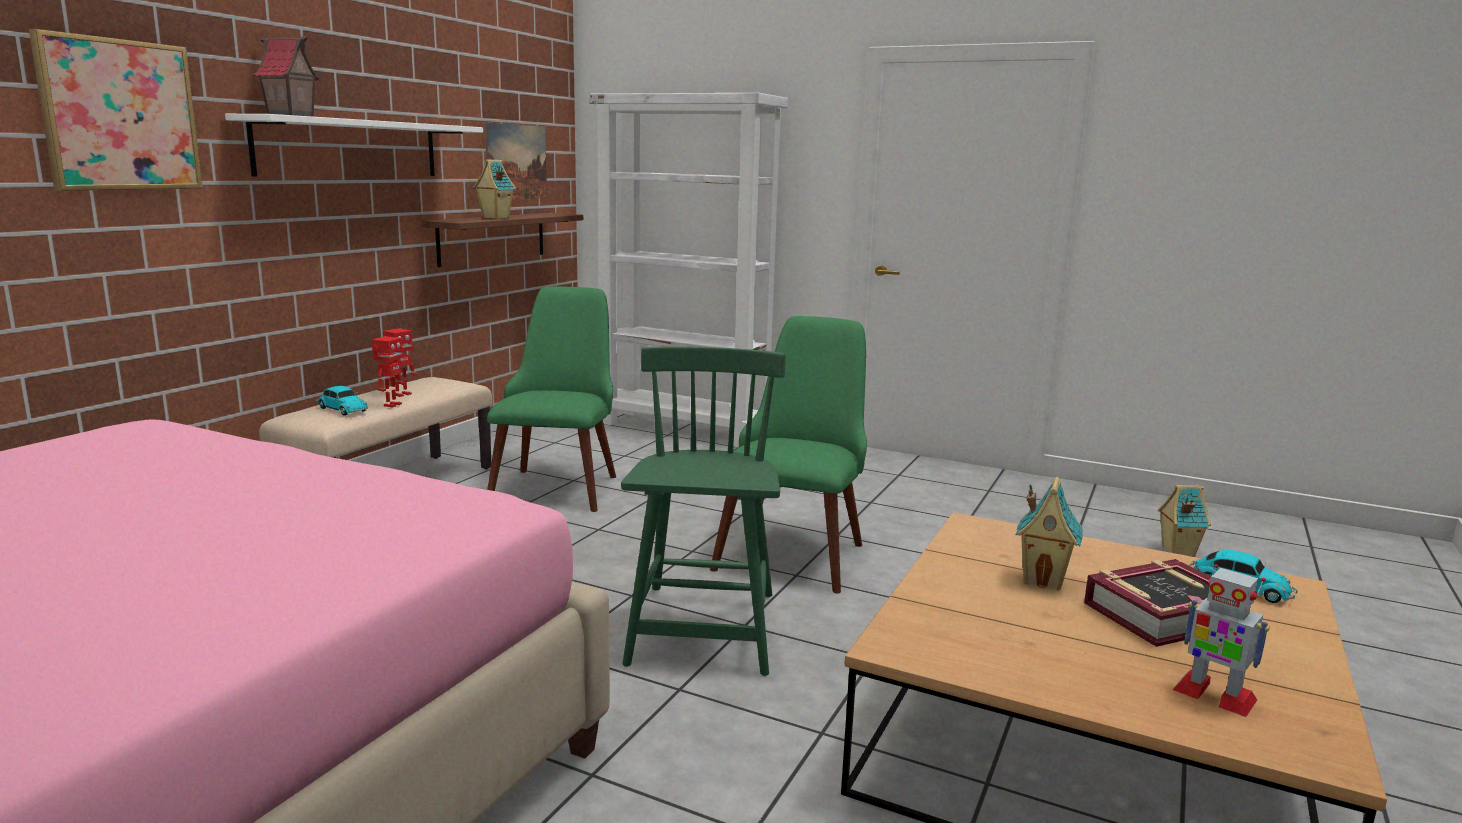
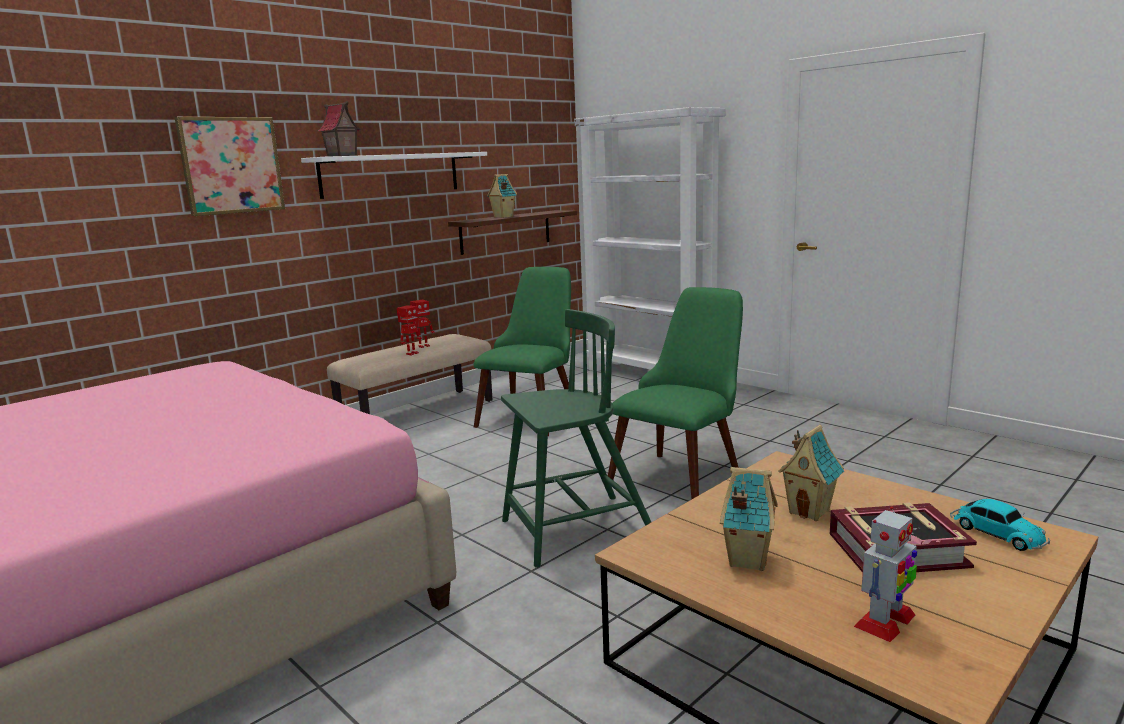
camera: 20 degrees right, 0 degrees up
toy car [316,386,368,416] -> none
picture [485,122,547,200] -> none
green chair [621,347,786,676] -> green chair turned 45 degrees clockwise [501,309,651,568]
toy house [1158,485,1211,557] -> toy house moved to [720,467,778,571]
toy robot [1173,564,1270,717] -> toy robot turned 105 degrees counterclockwise [854,506,917,642]

